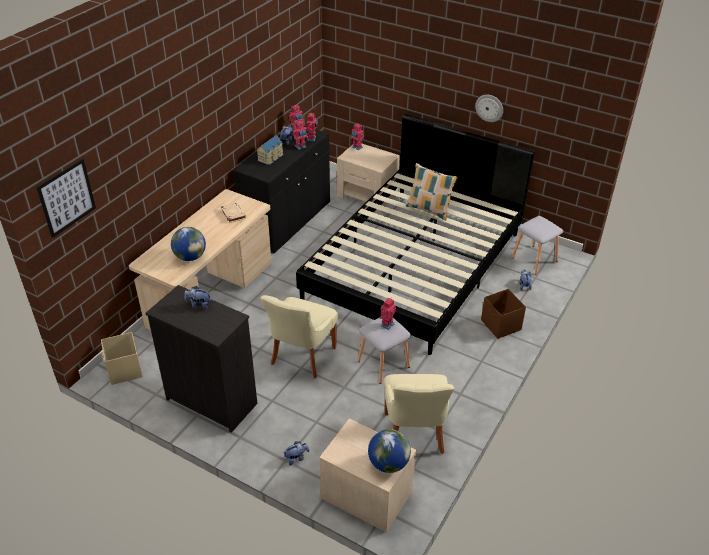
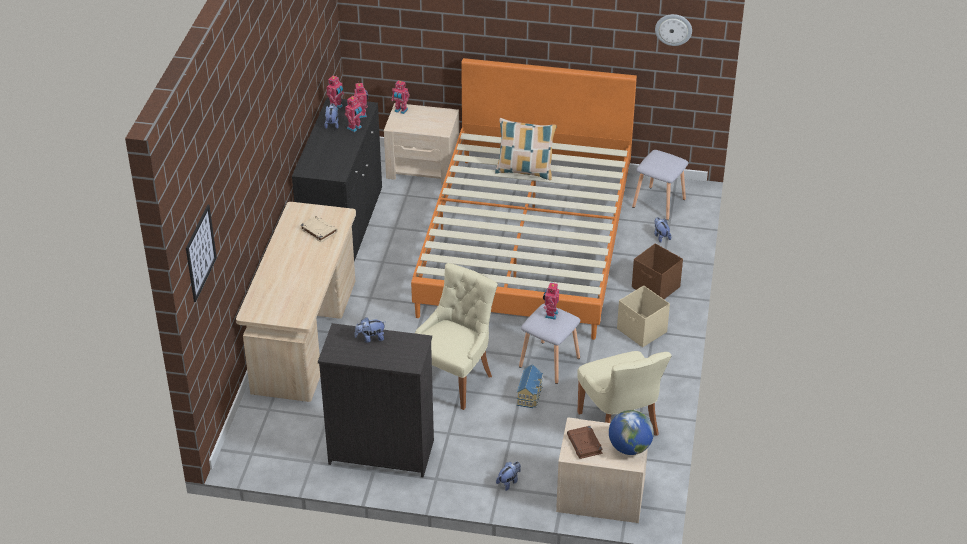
camera: 20 degrees left, 0 degrees up
beige storage box [101,332,143,385] -> beige storage box moved to [617,285,670,347]
globe [171,227,206,261] -> none
toy house [257,135,284,165] -> toy house moved to [517,364,543,408]
beige chair [260,295,338,378] -> beige chair turned 150 degrees counterclockwise [415,263,498,410]
black bed [296,114,535,355] -> orange bed [411,58,637,340]
wall clock [475,95,503,122] -> wall clock moved to [655,14,692,46]
none -> brown book [567,426,603,459]

